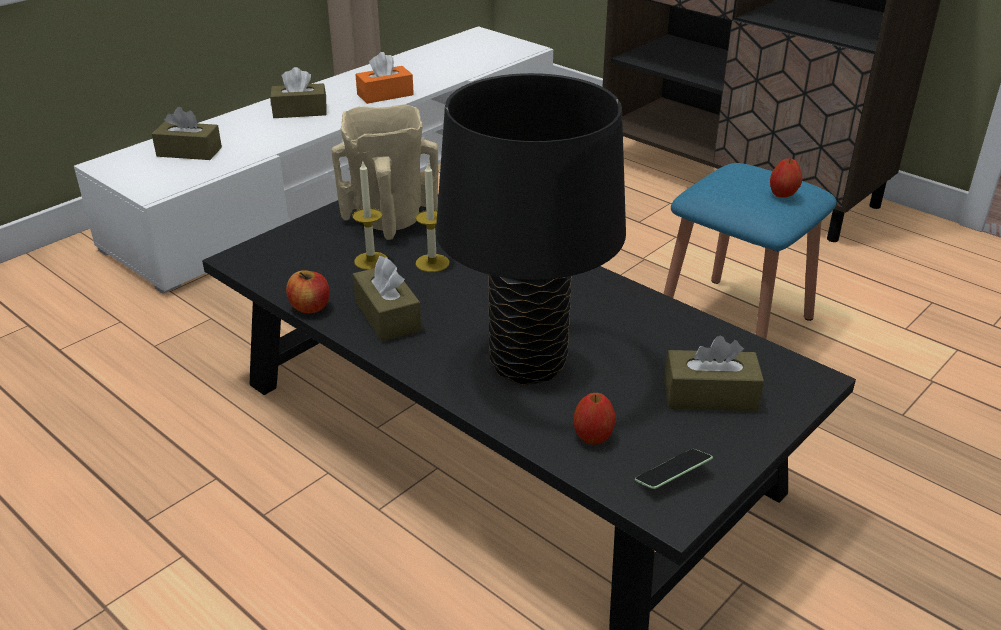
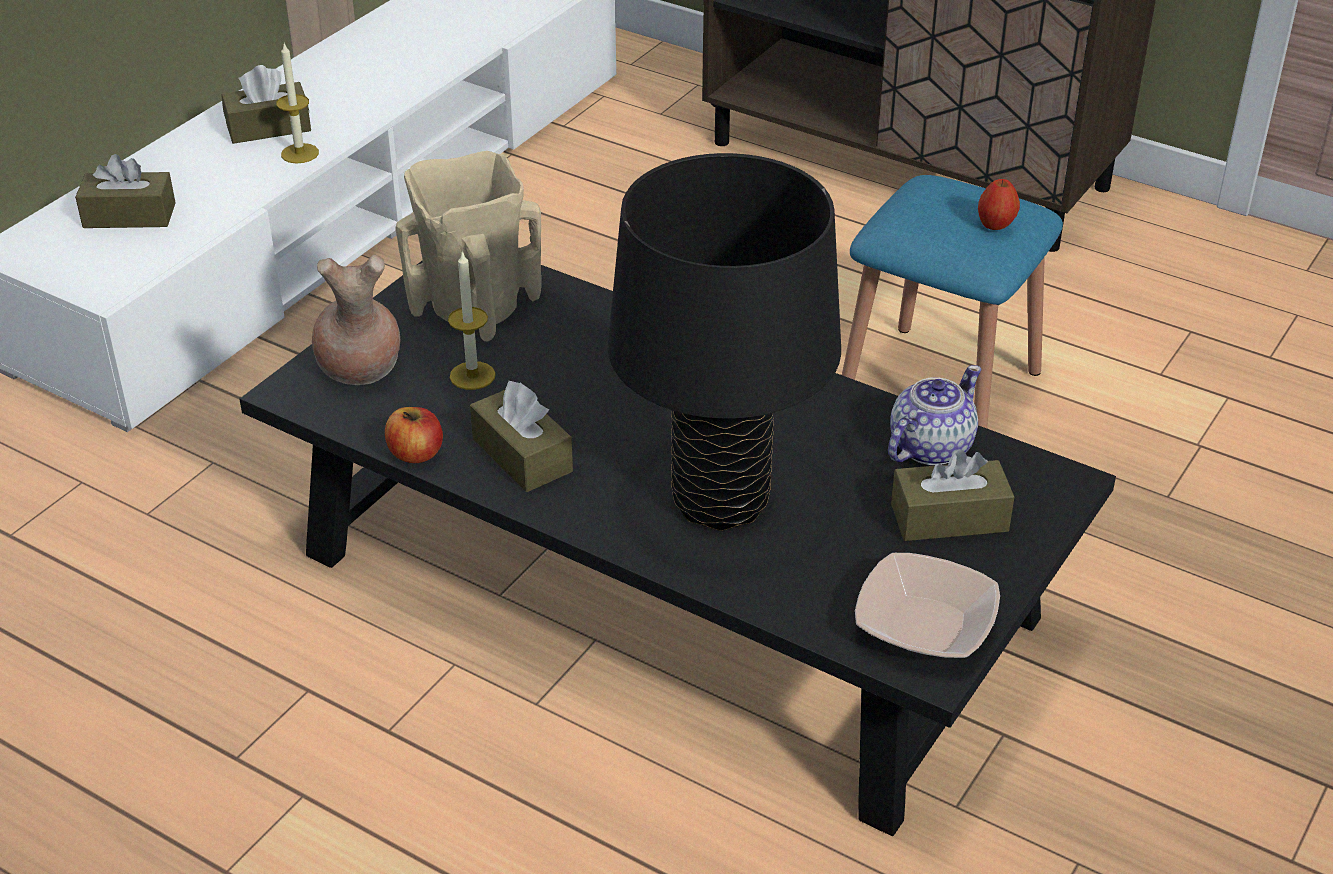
camera: 10 degrees left, 5 degrees up
orange tissue box [355,52,414,104] -> none
candle [415,164,449,272] -> candle moved to [276,43,319,164]
apple [573,393,616,445] -> none
phone [635,449,713,489] -> bowl [855,553,1000,658]
none -> brown vase [312,255,400,385]
none -> teapot [888,365,981,465]

